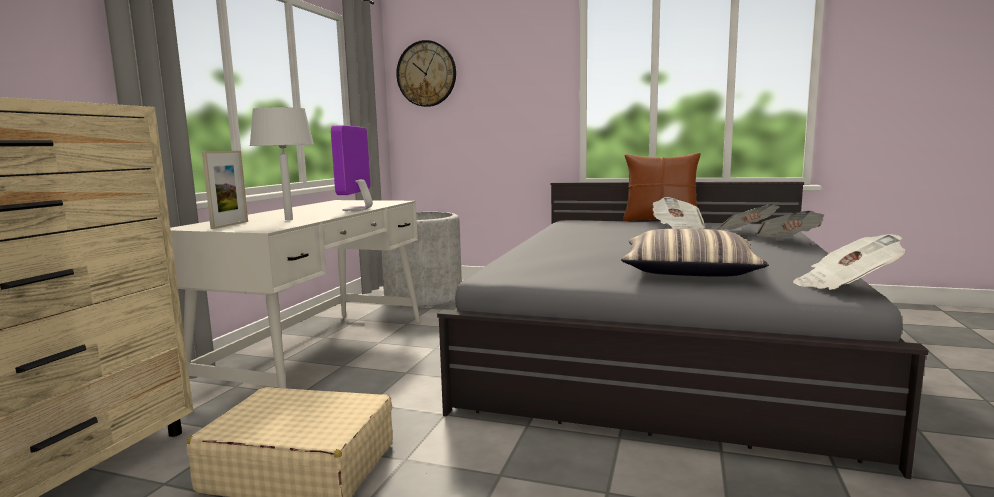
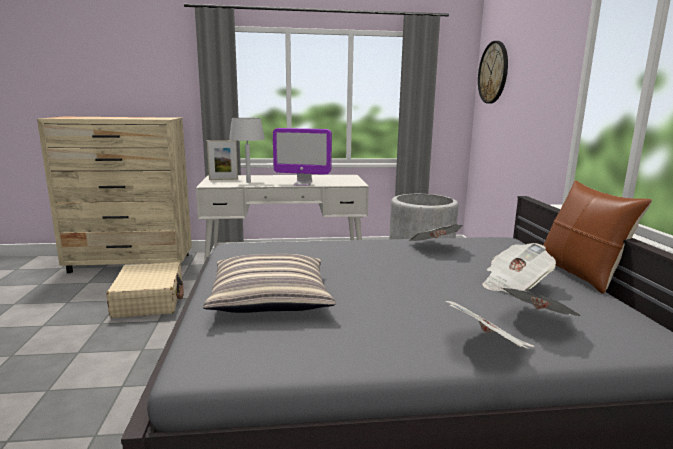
camera: 65 degrees right, 5 degrees up
monitor [331,125,373,211] -> monitor turned 150 degrees counterclockwise [273,128,332,186]
newspaper [793,234,905,290] -> newspaper moved to [409,224,463,241]

